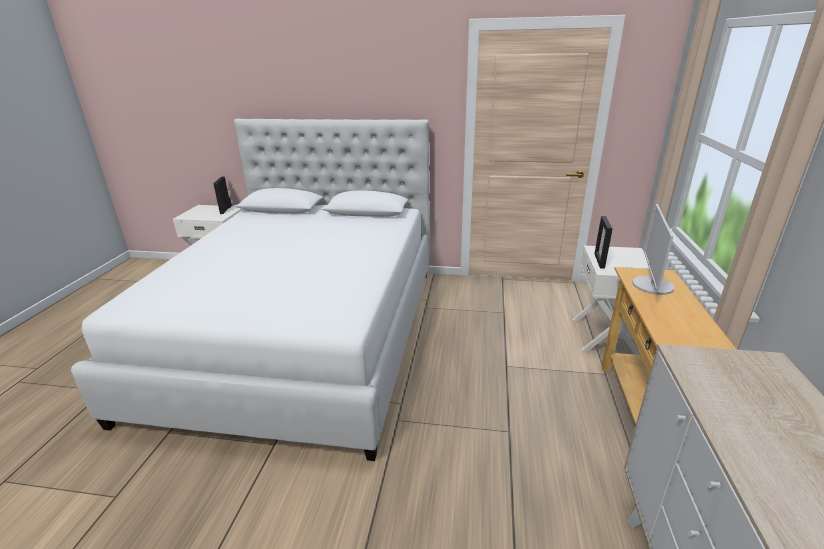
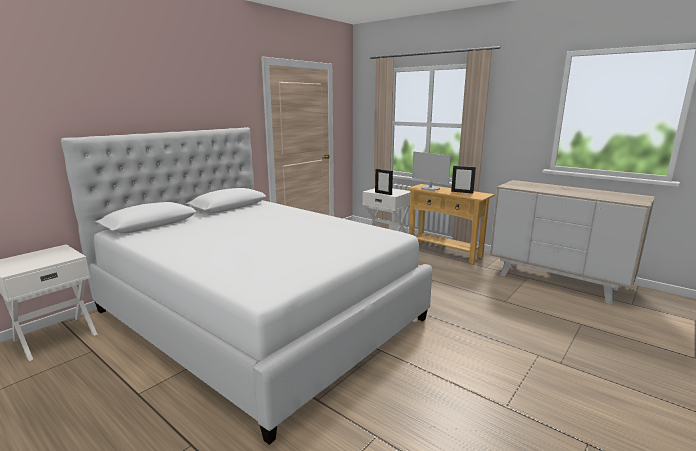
camera: 60 degrees left, 10 degrees down
picture frame [213,176,232,214] -> picture frame moved to [451,166,476,194]

